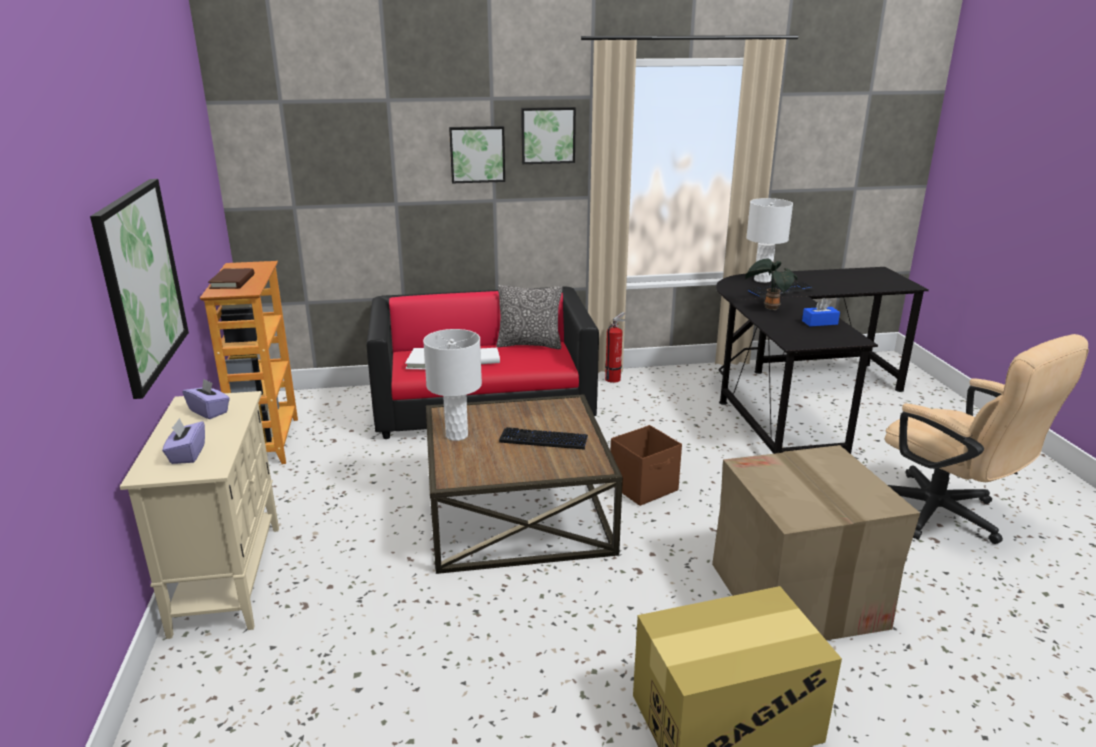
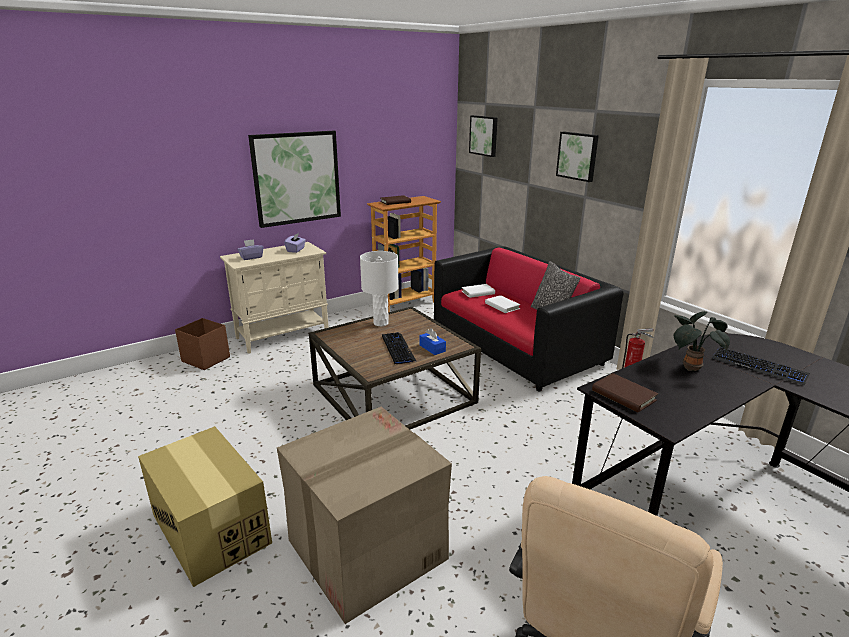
camera: 65 degrees right, 0 degrees up
picture [521,107,576,164] -> picture moved to [469,115,498,157]
brown storage box [610,425,682,506] -> brown storage box moved to [175,318,230,370]
white table lamp [746,198,793,283] -> none
blue tissue box [802,298,840,326] -> blue tissue box moved to [420,328,446,355]
none -> brown book [592,373,658,412]

